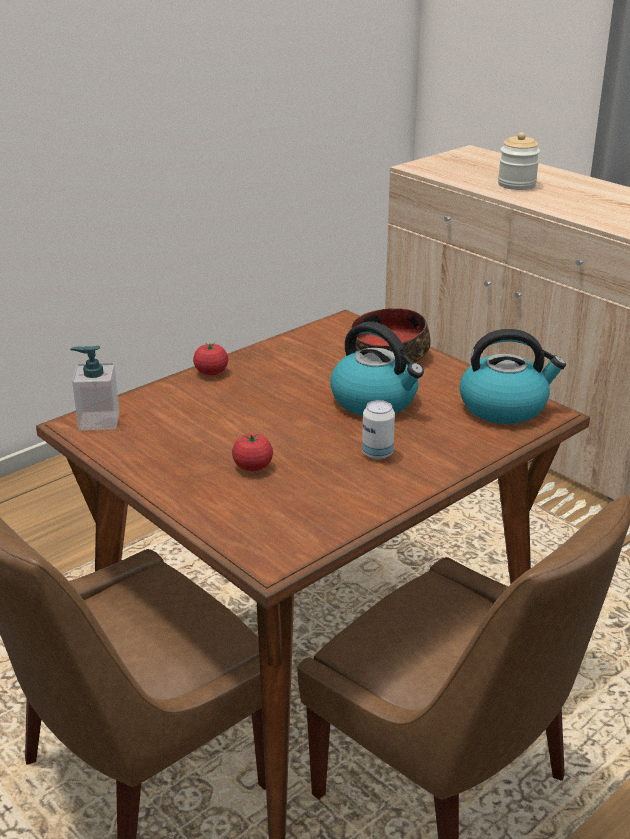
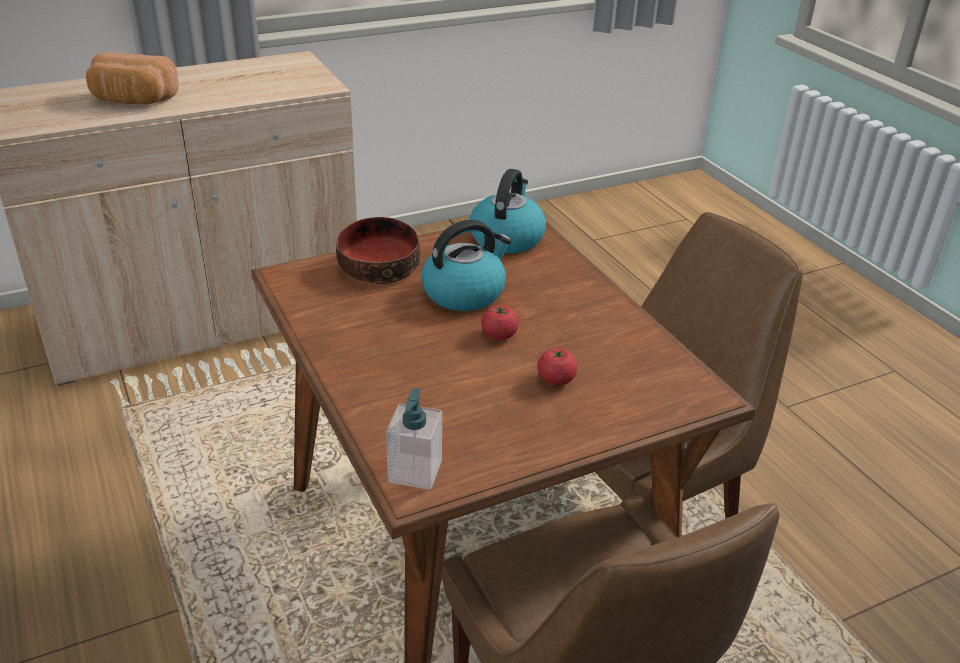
camera: 75 degrees left, 5 degrees up
tomato [193,342,228,375] -> tomato moved to [481,305,519,340]
can [362,400,395,460] -> none
jar [498,132,540,190] -> bread [86,52,179,104]

